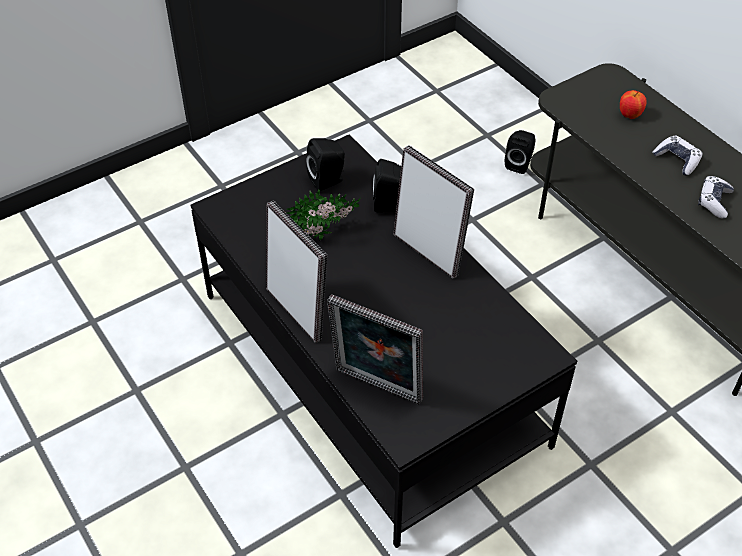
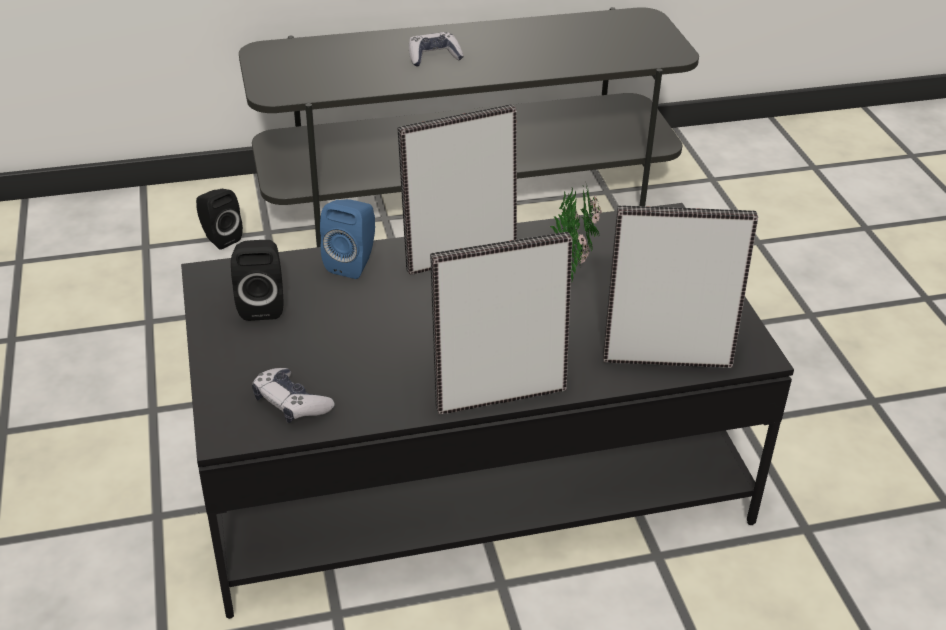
camera: 70 degrees left, 10 degrees down
potted plant [287,189,361,240] -> potted plant moved to [550,183,602,281]
picture frame [327,294,423,404] -> picture frame turned 135 degrees counterclockwise [603,205,758,368]
black speaker [373,159,401,212] -> blue speaker [320,199,375,279]
apple [620,90,647,119] -> none
game controller [698,176,734,219] -> game controller moved to [252,368,335,423]

